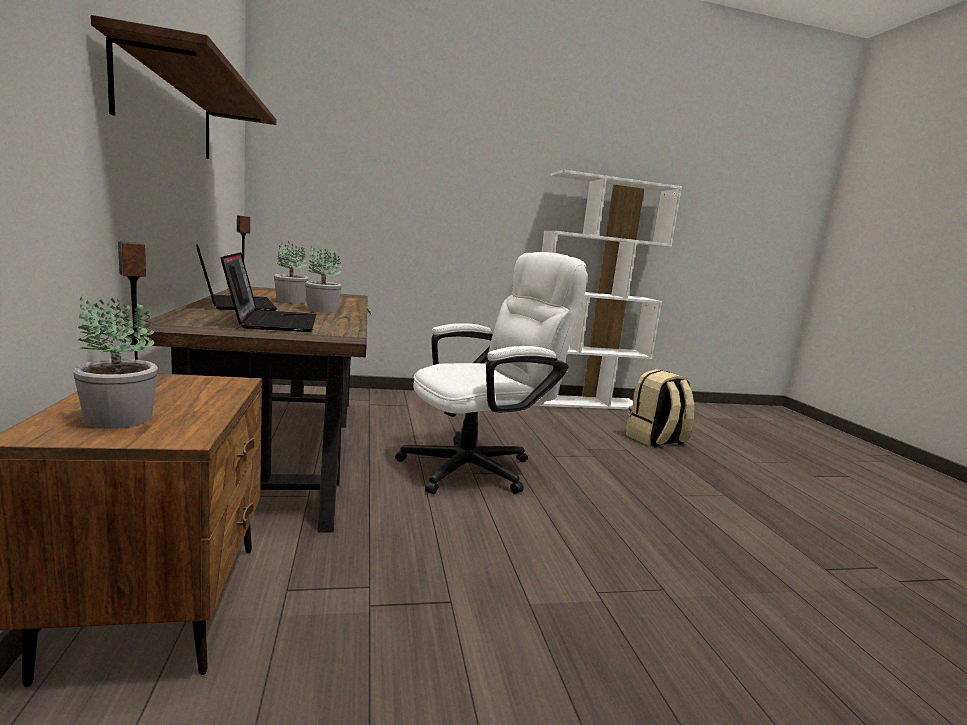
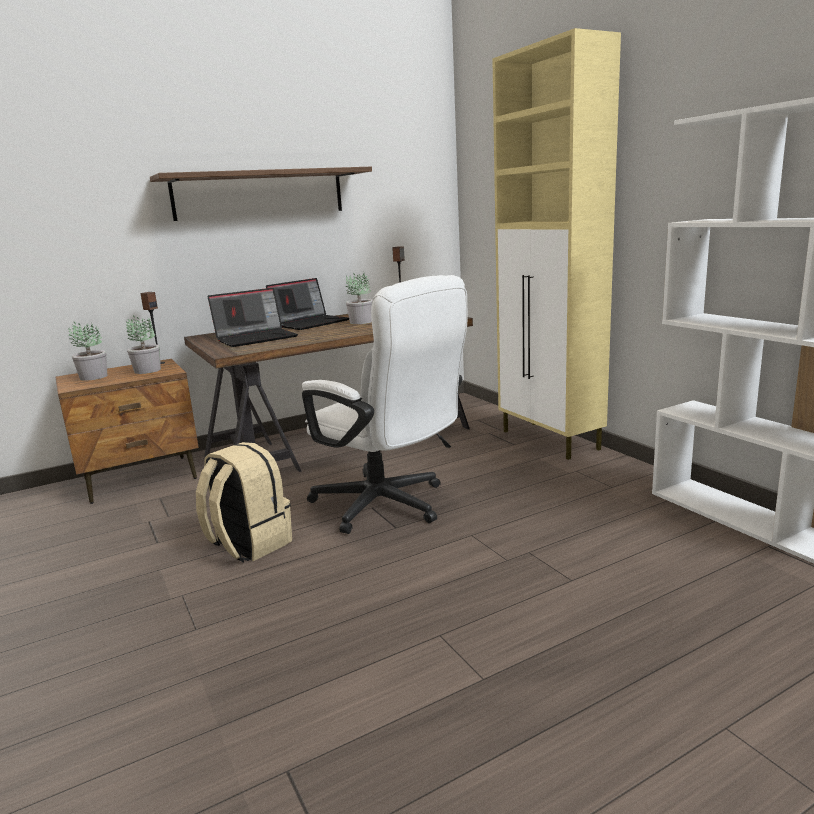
camera: 75 degrees right, 5 degrees up
potted plant [305,246,342,313] -> potted plant moved to [126,315,161,374]
beige backpack [626,369,694,447] -> beige backpack moved to [196,442,292,563]
none -> beige cabinet [492,28,621,460]

